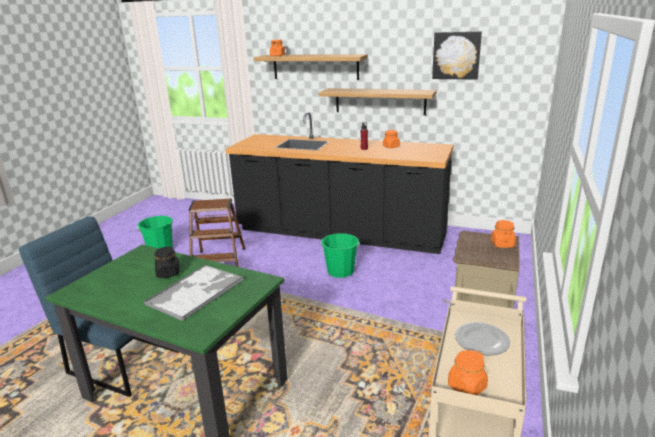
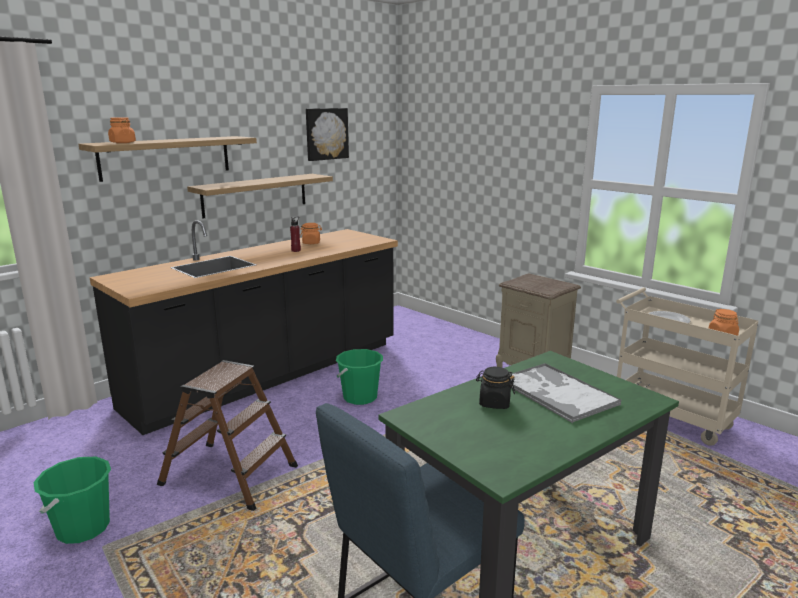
camera: 65 degrees left, 5 degrees down
orange jar [491,220,516,248] -> none

